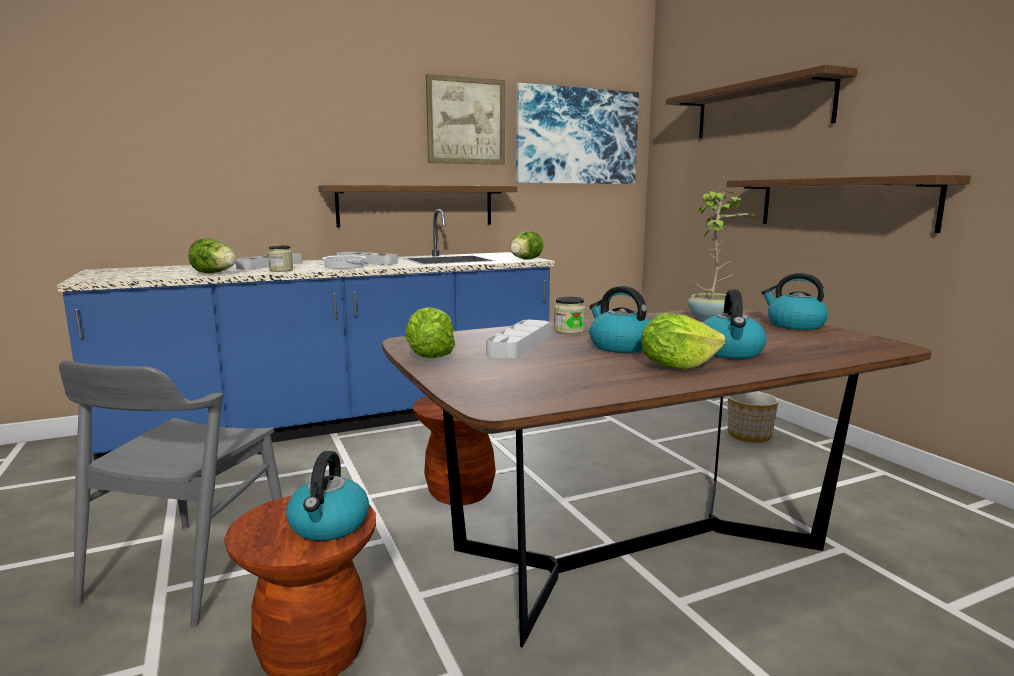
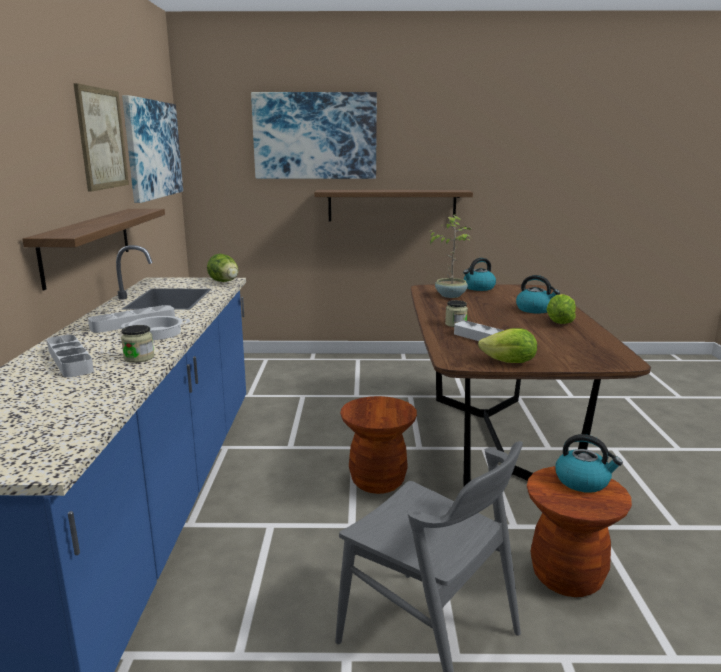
camera: 65 degrees left, 5 degrees up
lettuce [188,238,236,274] -> none
kettle [589,286,650,353] -> none
shelf [665,65,858,139] -> picture [251,92,377,179]
planter [728,391,779,443] -> none

